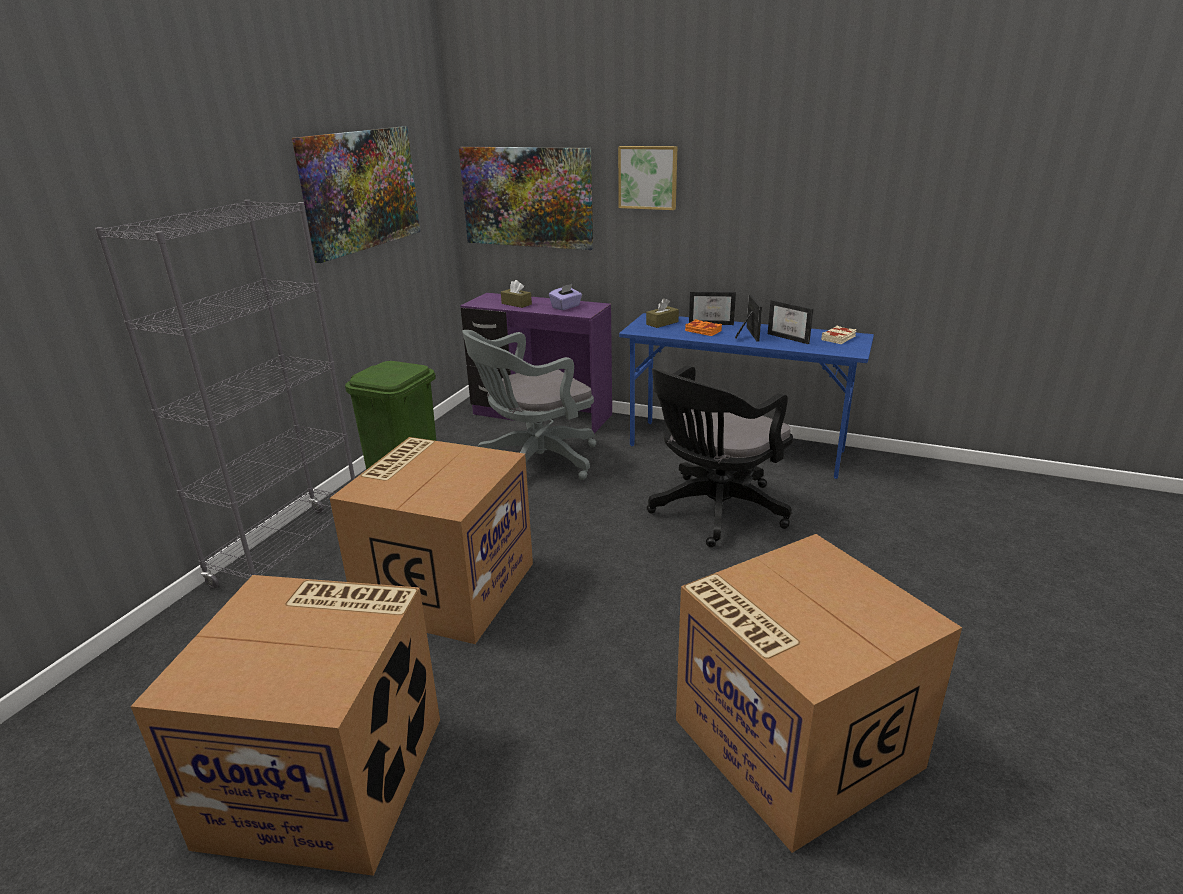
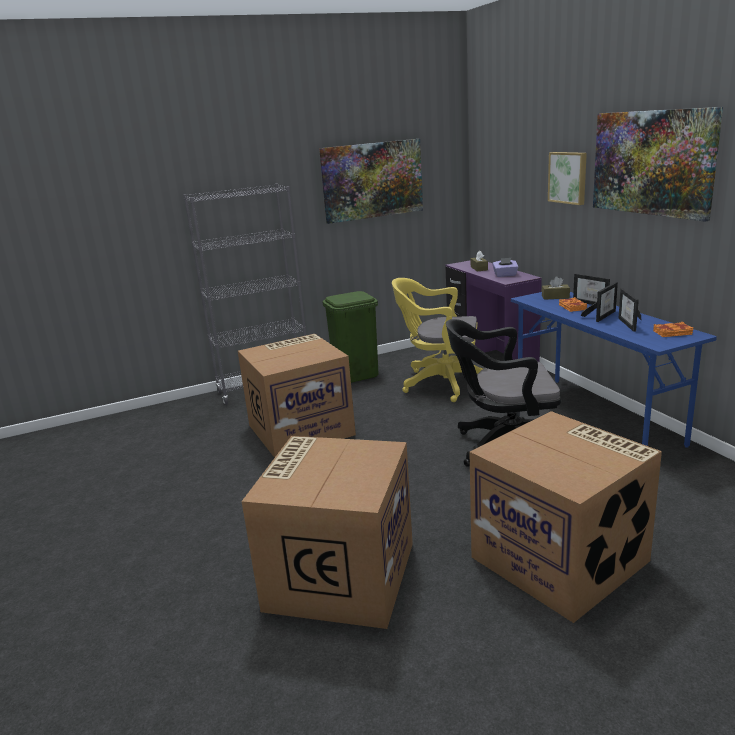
camera: 45 degrees right, 5 degrees down
cardboard box [131,575,440,876] -> cardboard box moved to [469,411,662,623]
picture [459,147,593,250] -> picture moved to [593,107,723,222]
grey office chair [462,330,596,480] -> yellow office chair [392,278,483,402]
beige book [821,326,857,344] -> orange book [653,322,693,337]

